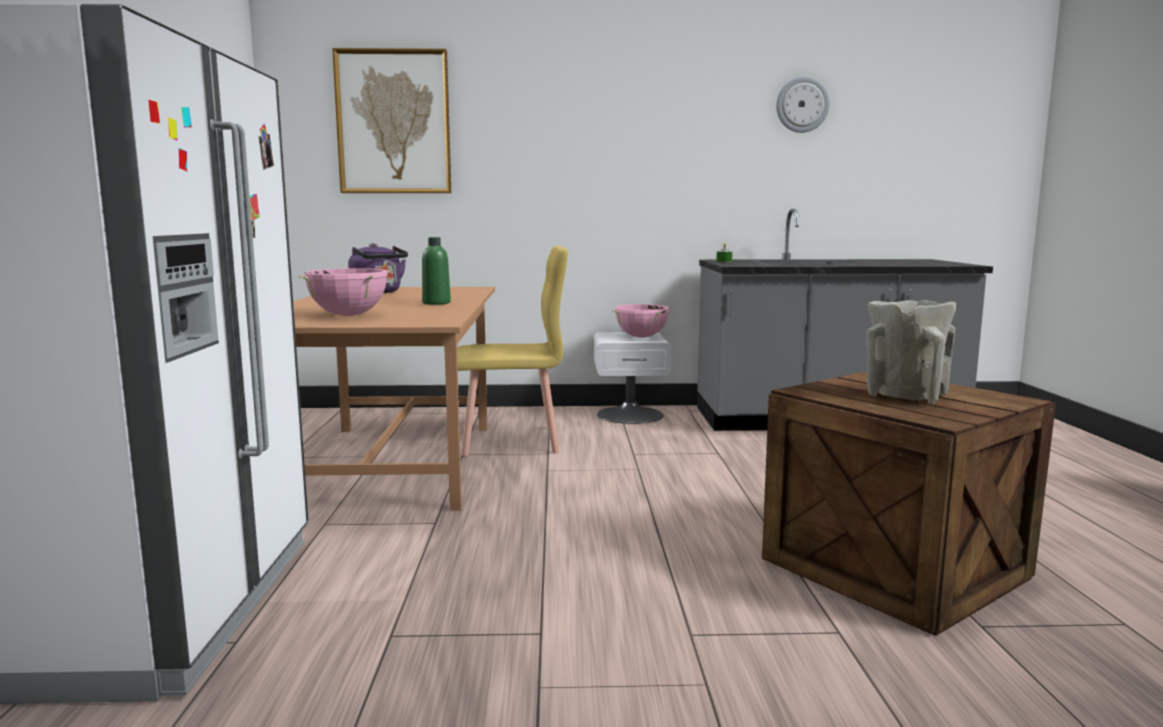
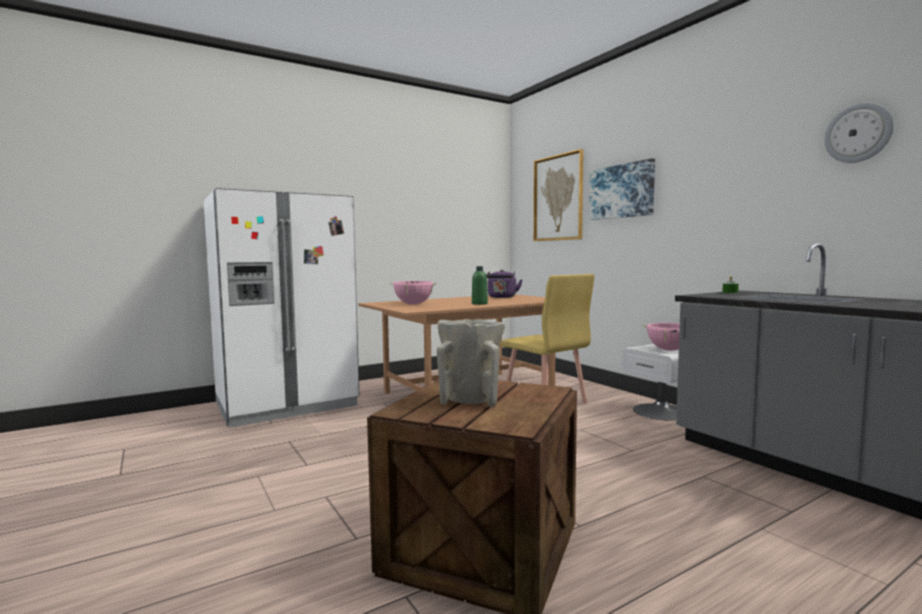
camera: 60 degrees right, 5 degrees down
none -> picture [589,158,655,220]

